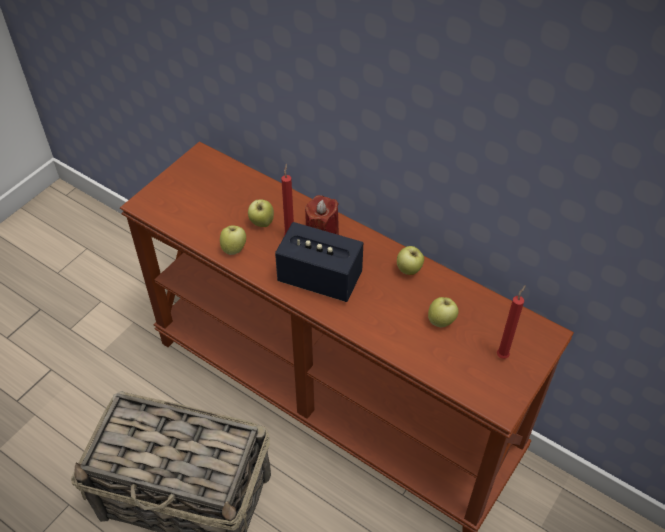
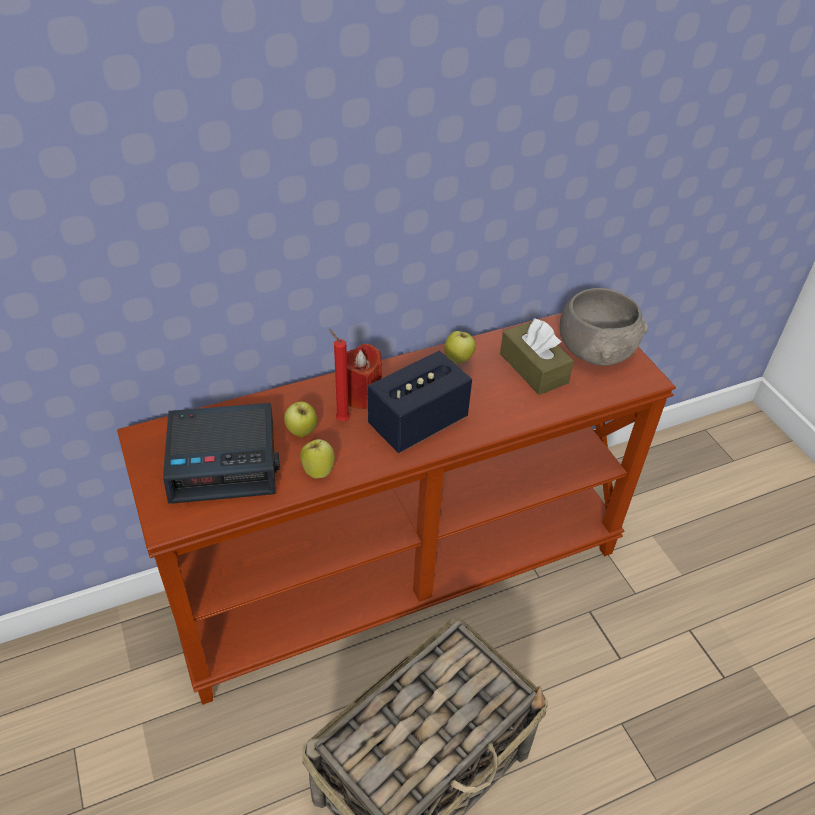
camera: 60 degrees left, 5 degrees down
apple [428,297,459,327] -> brown tissue box [500,318,574,395]
red candle [497,285,526,359] -> grey bowl [560,288,648,366]
none -> alarm clock [163,403,280,504]

